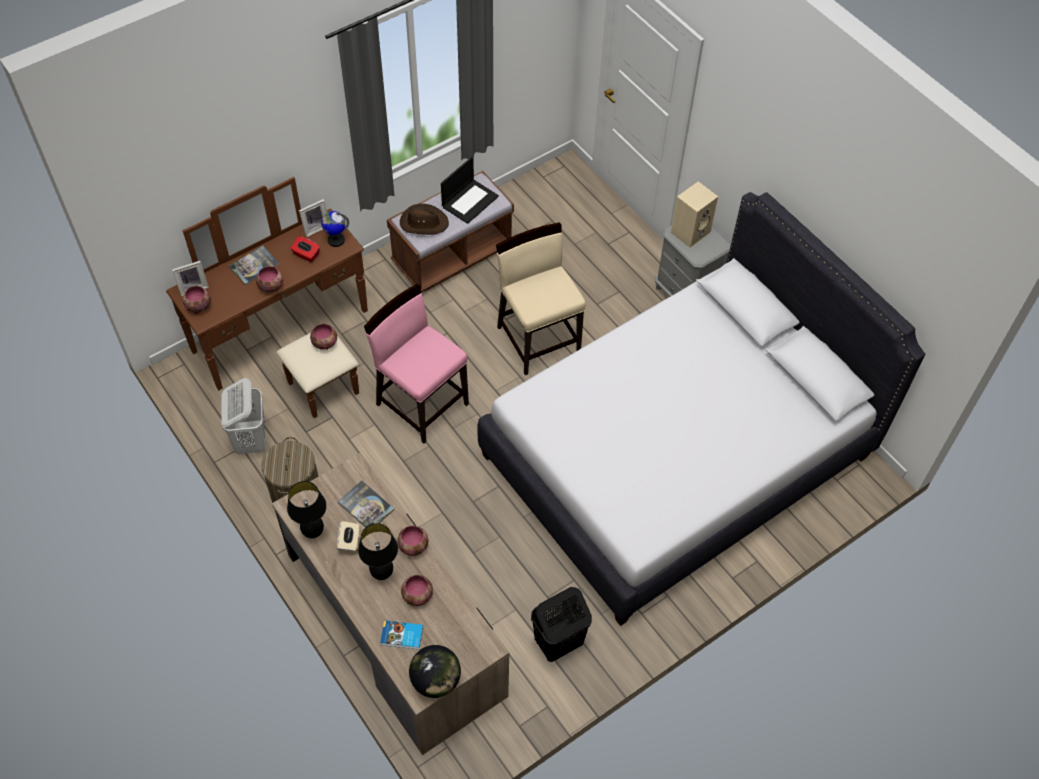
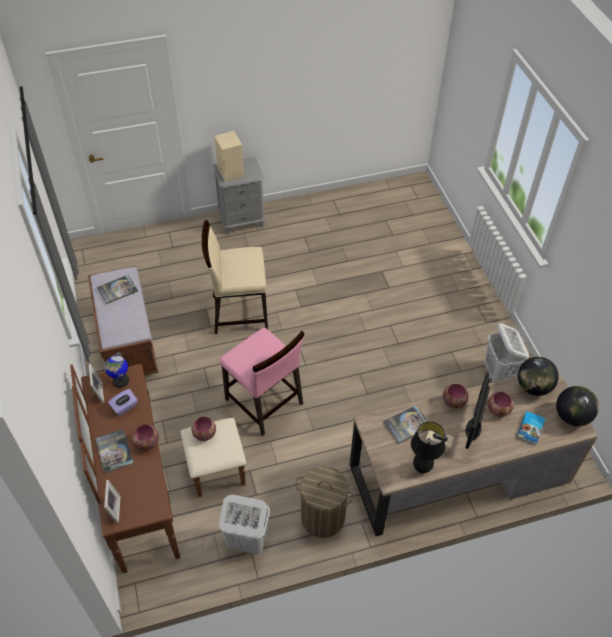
camera: 70 degrees left, 5 degrees down
bowl [183,286,211,314] -> none
red tissue box [291,236,320,262] -> purple tissue box [108,389,138,416]
black table lamp [358,523,398,580] -> monitor [465,372,490,449]
pink chair [364,284,469,444] -> pink chair turned 105 degrees counterclockwise [220,327,305,436]
brown hat [400,204,449,235] -> none
laptop [441,157,499,224] -> book [97,275,138,304]
white bed [477,192,925,626] -> none
black laundry basket [531,587,592,662] -> white laundry basket [484,323,529,382]
none -> globe [518,357,559,396]

